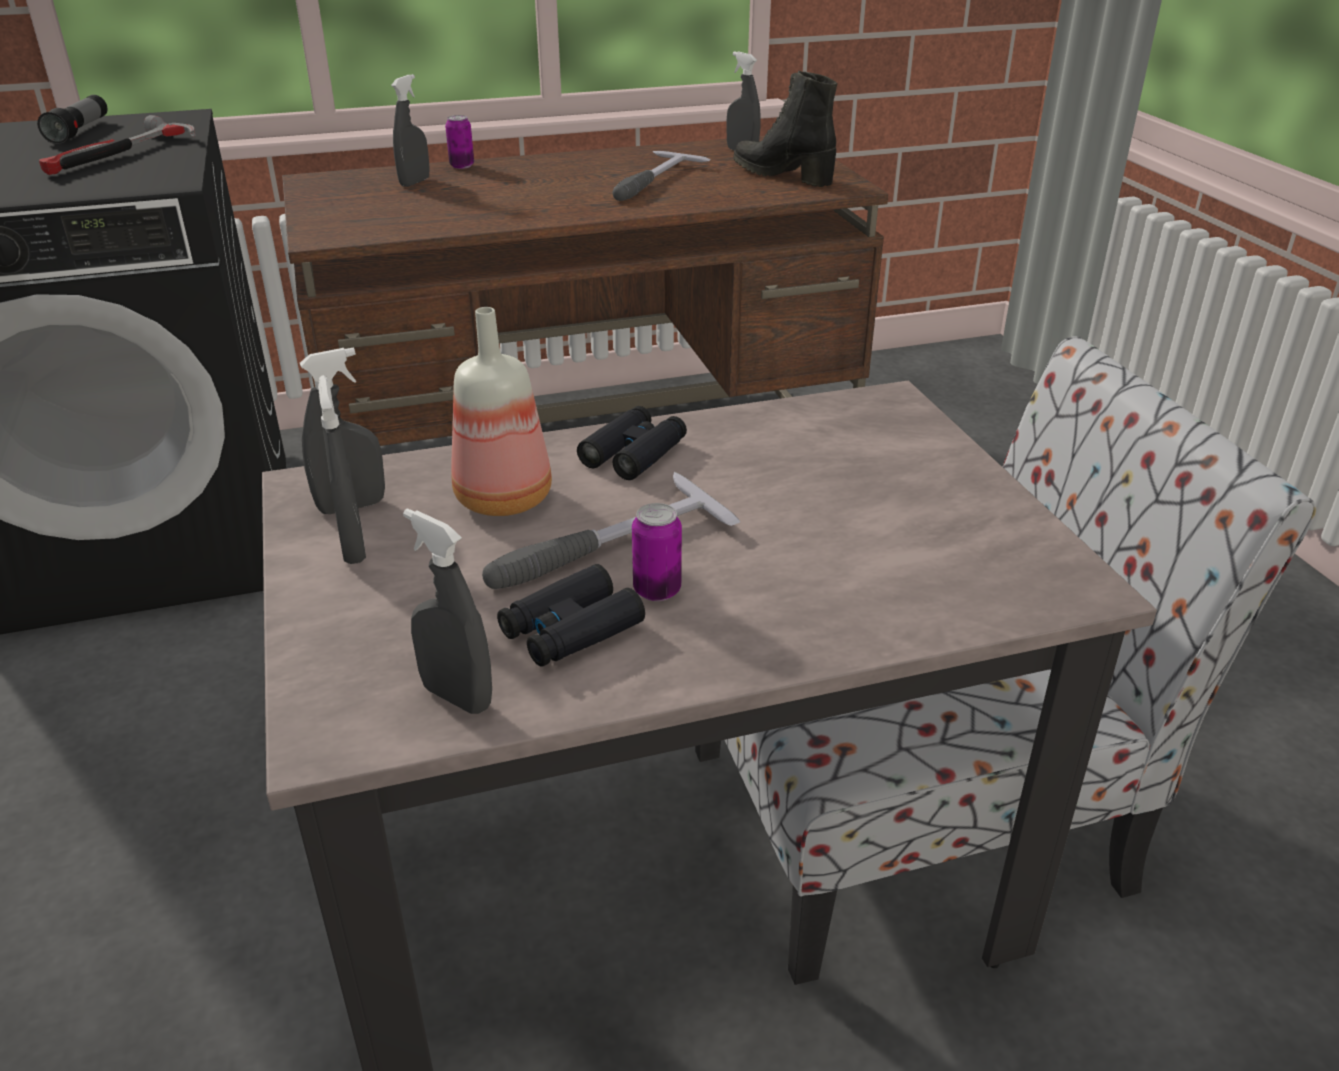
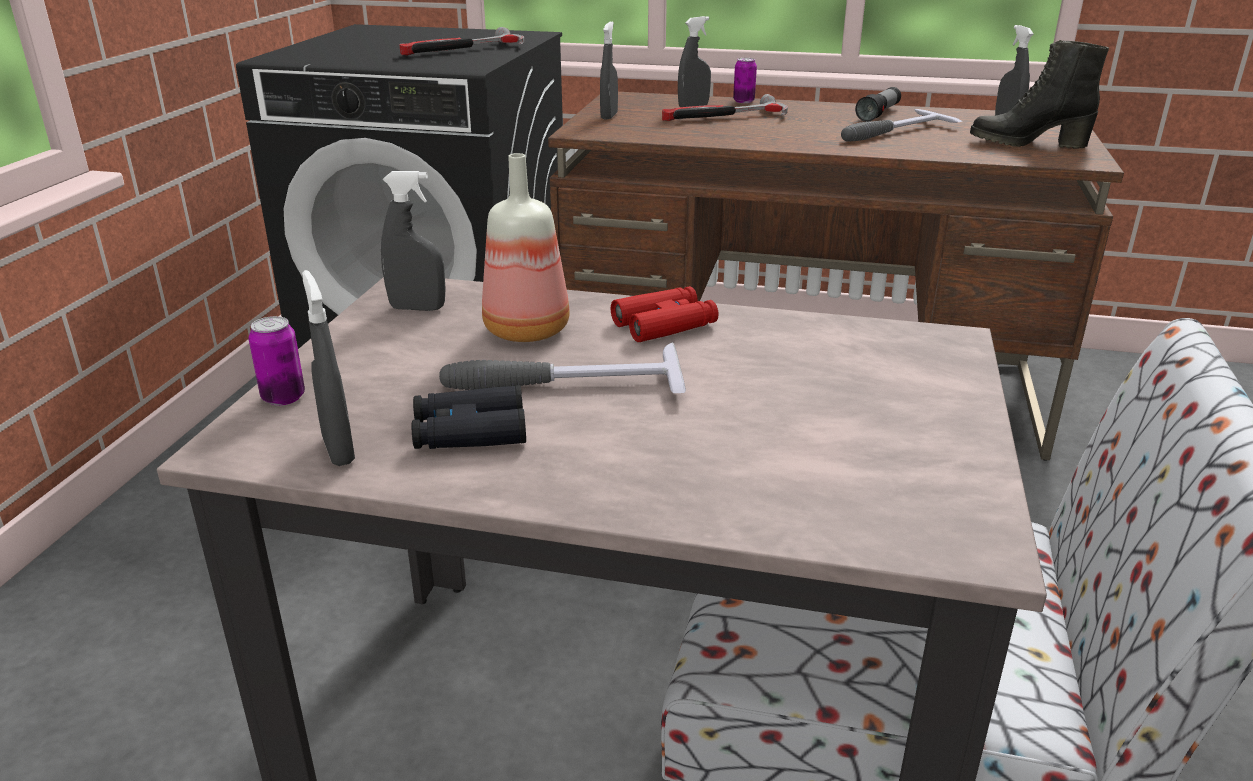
camera: 30 degrees right, 5 degrees down
flashlight [37,95,108,144] -> flashlight moved to [855,87,901,122]
grey spray bottle [318,375,366,564] -> grey spray bottle moved to [600,21,618,120]
black binoculars [577,406,687,480] -> red binoculars [611,286,718,342]
can [632,503,682,601] -> can moved to [249,316,305,406]
black boot [733,71,837,187] -> black boot turned 60 degrees counterclockwise [970,40,1109,148]
none -> hammer [662,94,788,121]

